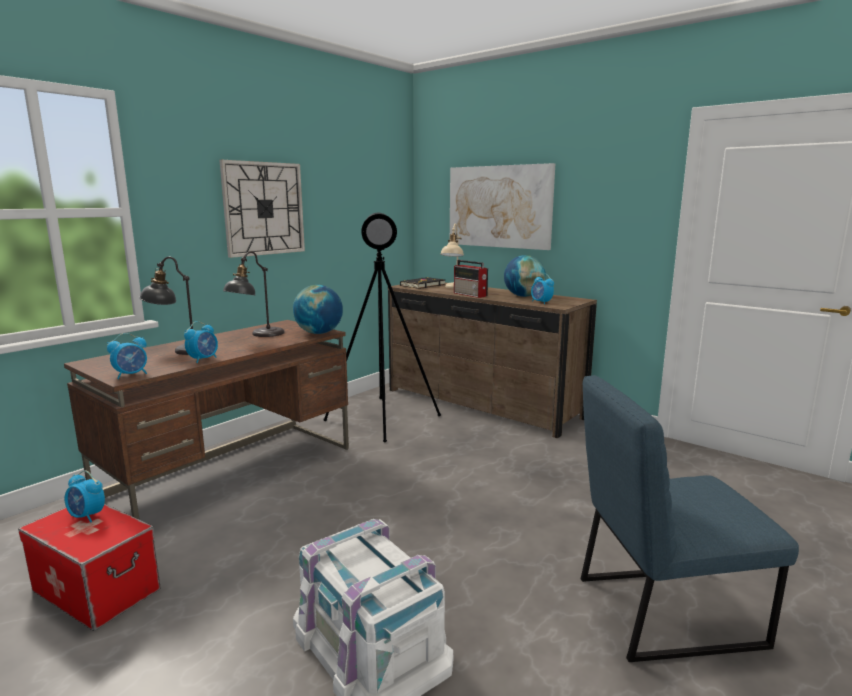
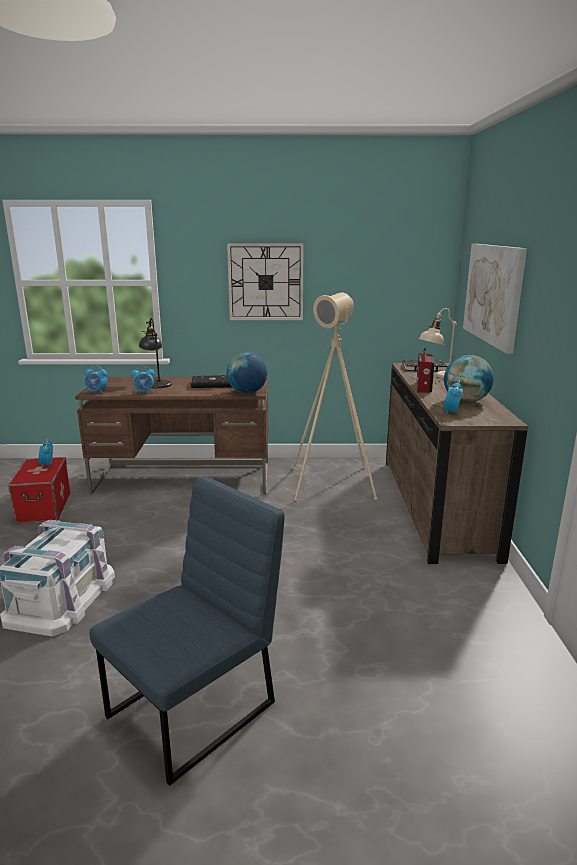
camera: 50 degrees right, 5 degrees up
grey table lamp [223,251,285,337] -> black book [191,375,232,388]
black floor lamp [324,213,441,442] -> beige floor lamp [292,293,378,501]
blue chair [581,375,799,662] -> blue chair turned 90 degrees clockwise [89,476,285,786]

